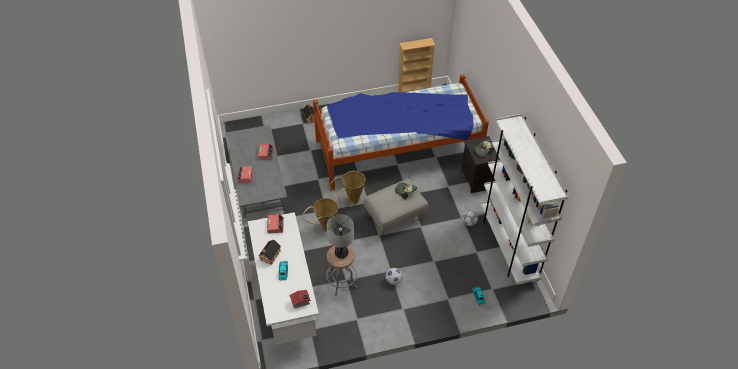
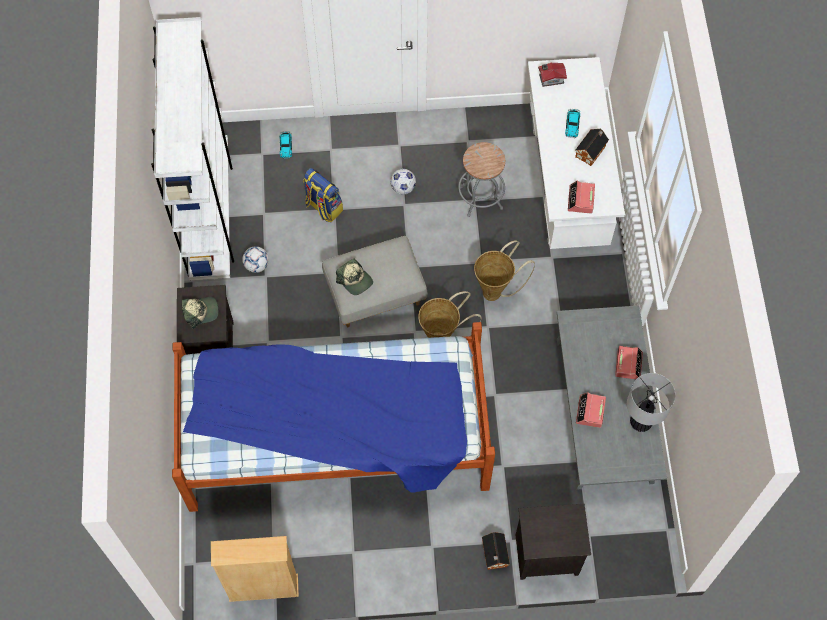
camera: 170 degrees left, 15 degrees up
table lamp [327,214,354,259] -> table lamp moved to [627,373,675,432]
none -> backpack [303,168,343,222]
none -> black nightstand [516,504,591,580]

